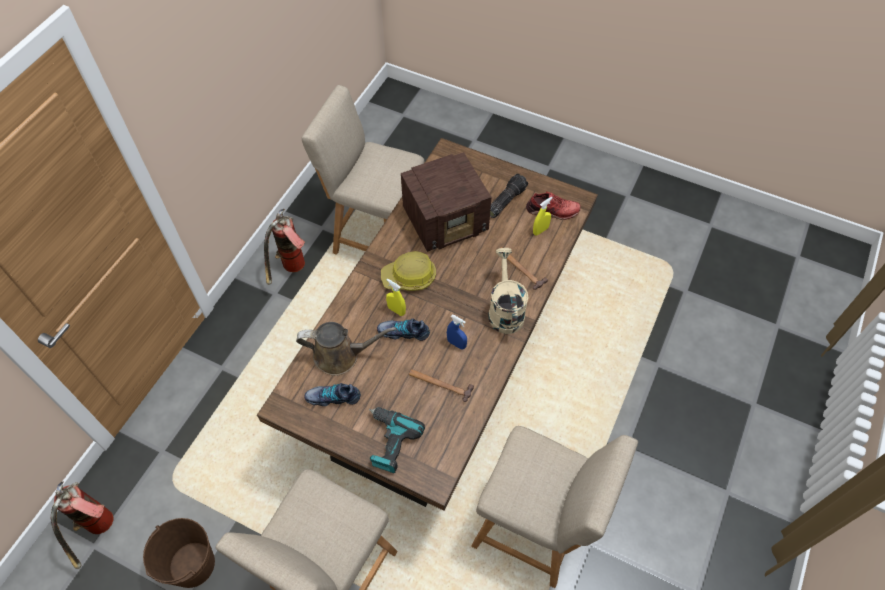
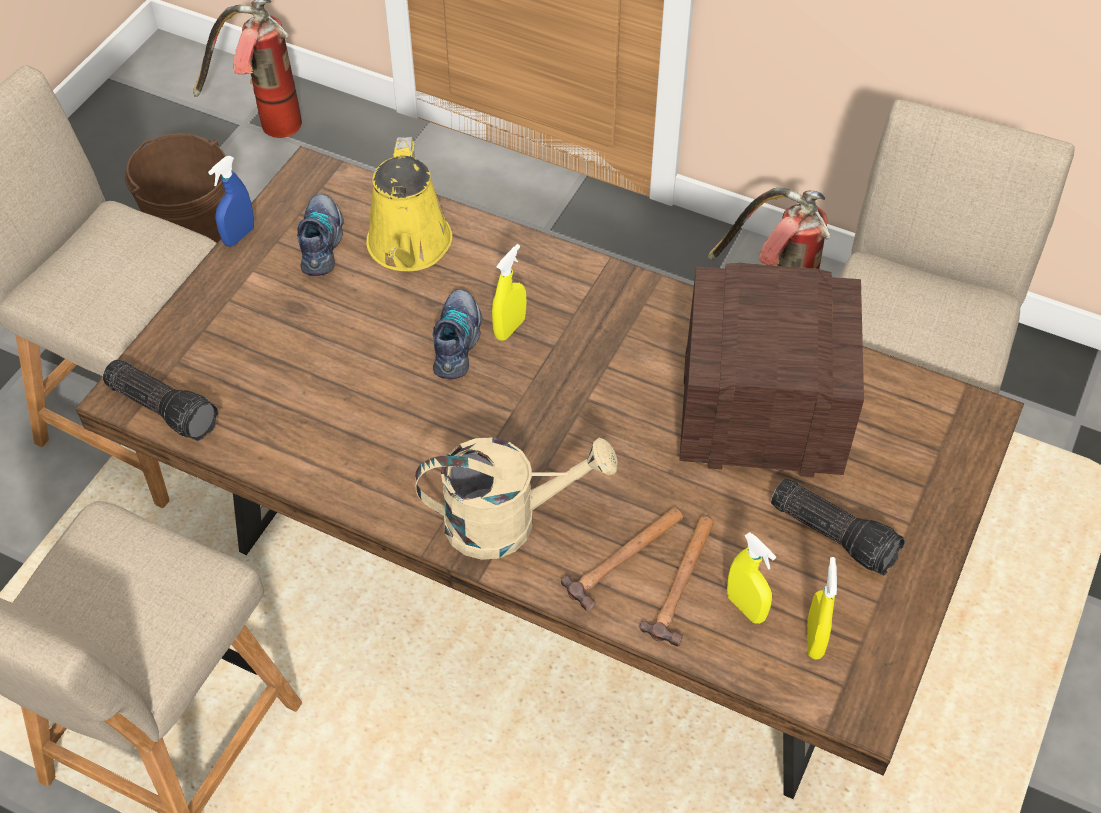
camera: 90 degrees right, 5 degrees down
brown watering can [296,322,396,376] -> yellow watering can [366,137,452,271]
power drill [369,407,425,473] -> none
hard hat [381,251,436,291] -> none
radio [401,152,492,252] -> radio turned 120 degrees clockwise [679,263,864,477]
hammer [409,369,474,402] -> hammer moved to [639,516,714,647]
blue spray bottle [447,314,467,350] -> blue spray bottle moved to [208,156,254,247]
red shoe [526,192,581,220] -> yellow spray bottle [807,557,837,659]
none -> flashlight [103,360,218,441]

